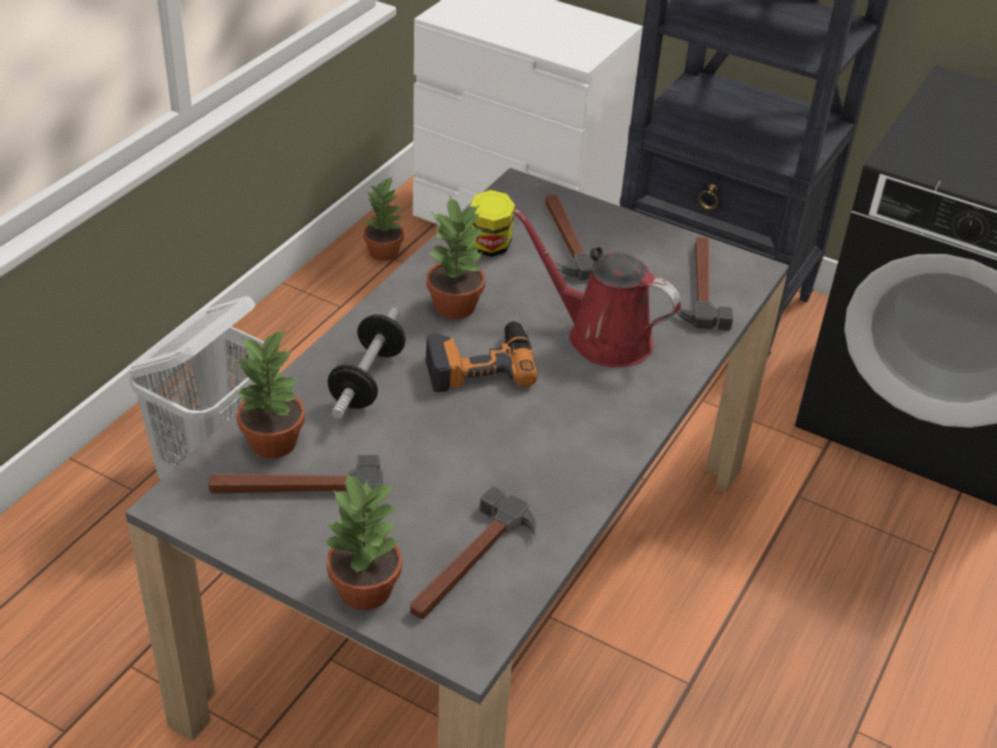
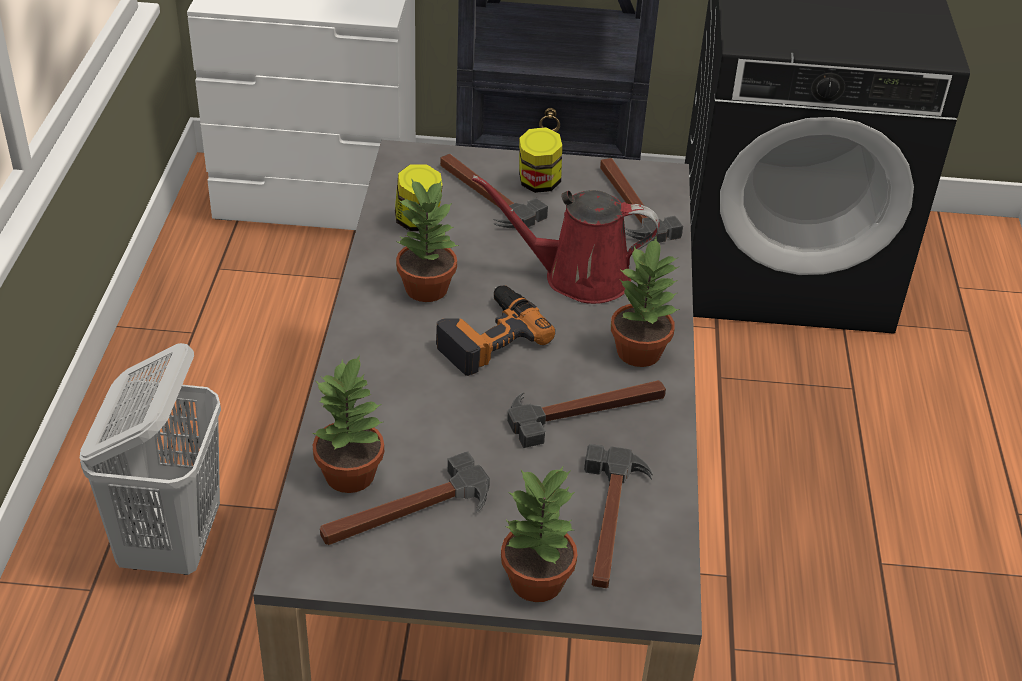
camera: 25 degrees left, 0 degrees up
dumbbell [328,308,406,418] -> none
potted plant [363,177,404,261] -> potted plant moved to [611,238,680,367]
none -> hammer [507,380,666,448]
none -> jar [519,127,562,193]

